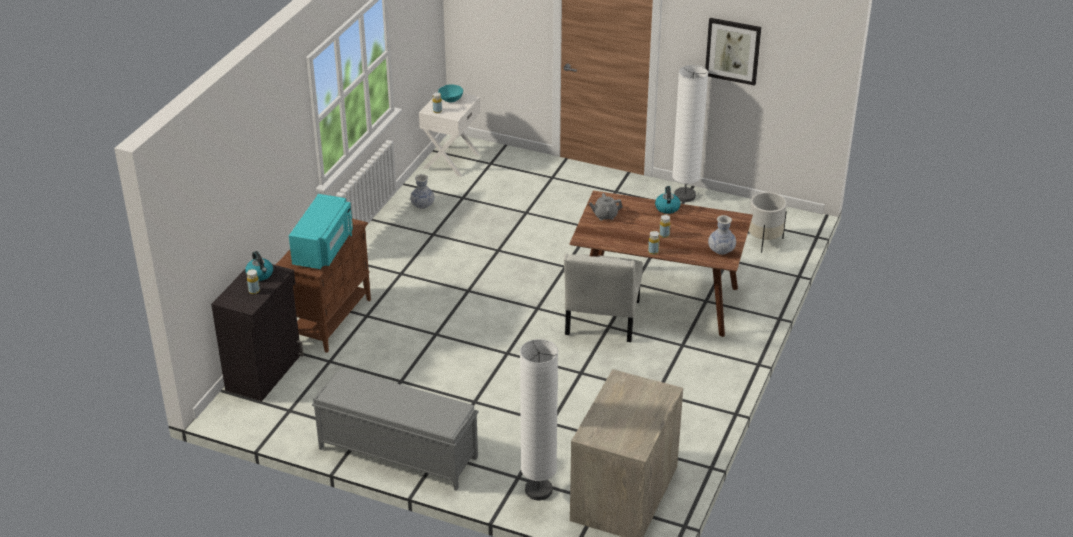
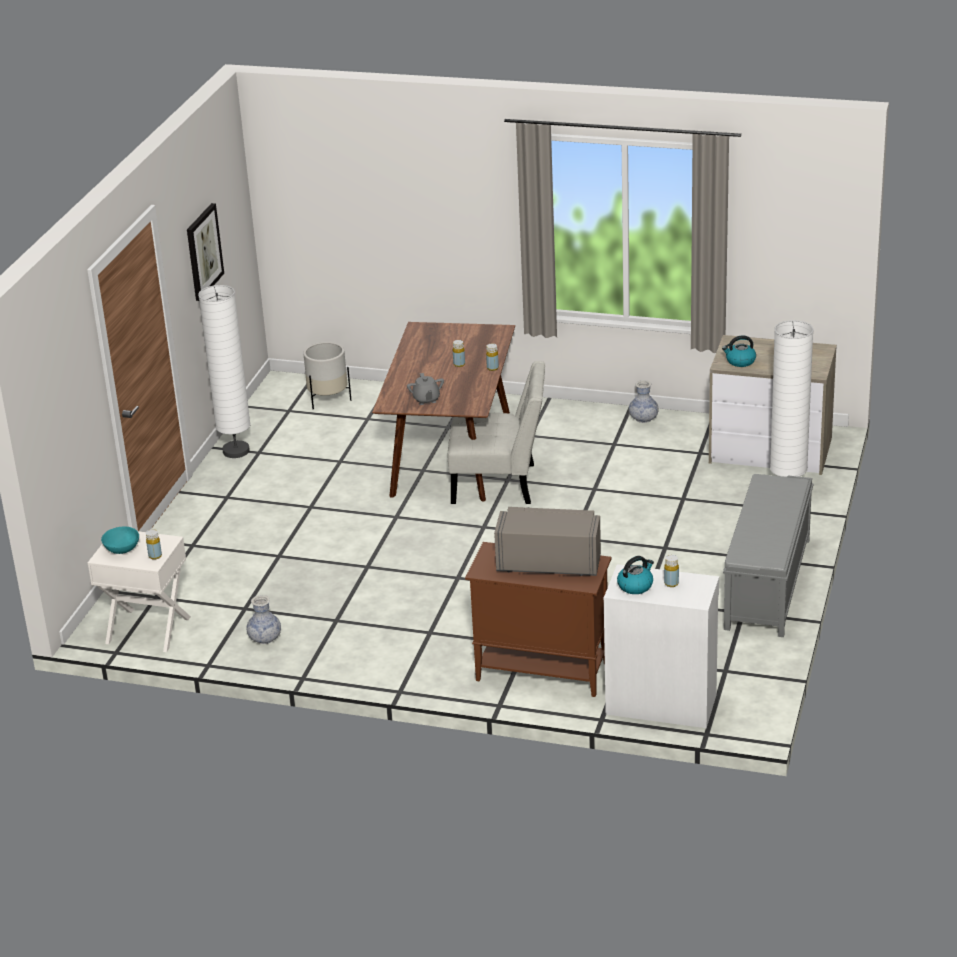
camera: 95 degrees left, 5 degrees down
black cabinet [211,264,304,401] -> white cabinet [604,564,719,728]
turquoise microwave [289,194,353,269] -> grey microwave [494,507,601,576]
kettle [655,186,681,214] -> kettle moved to [722,335,756,367]
vase [708,215,736,255] -> vase moved to [629,380,659,423]

